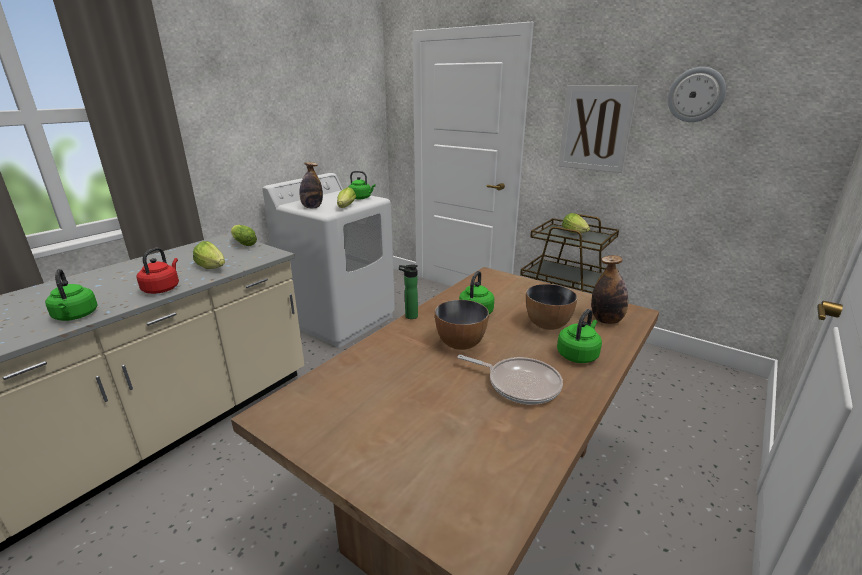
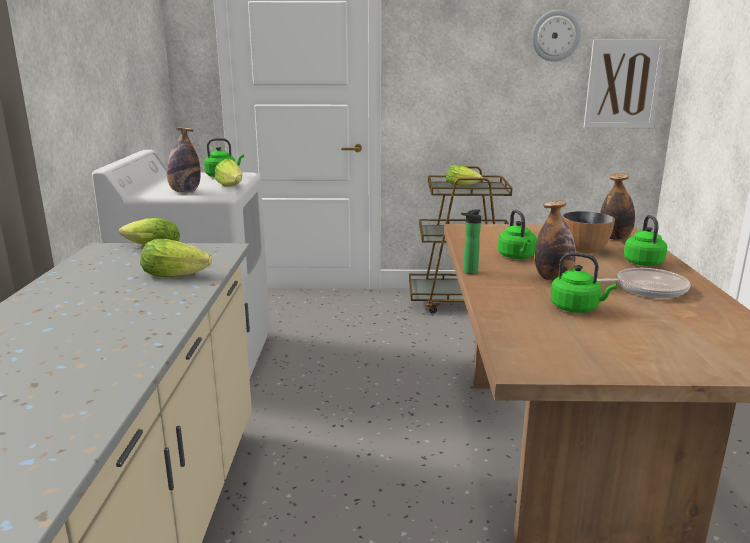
camera: 35 degrees left, 5 degrees down
green kettle [45,269,98,321] -> green kettle moved to [551,252,617,313]
red kettle [137,248,179,294] -> none
bowl [435,300,489,350] -> bottle [535,201,576,281]
picture [558,85,638,173] -> picture moved to [584,39,666,128]

